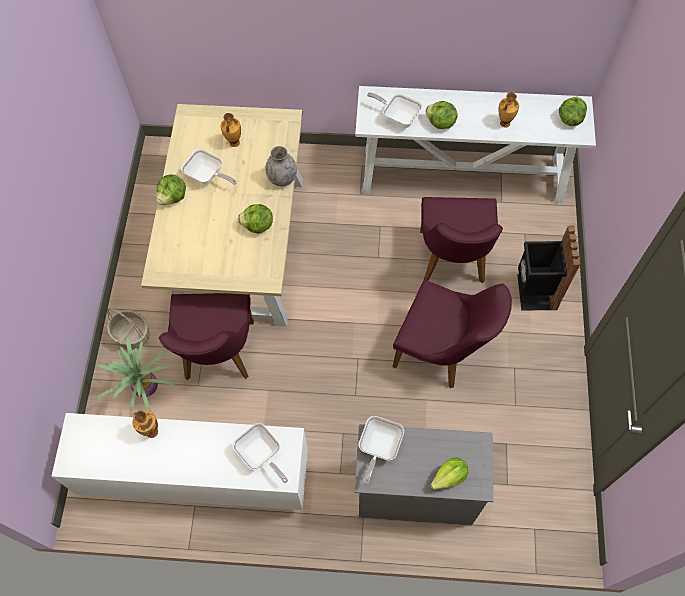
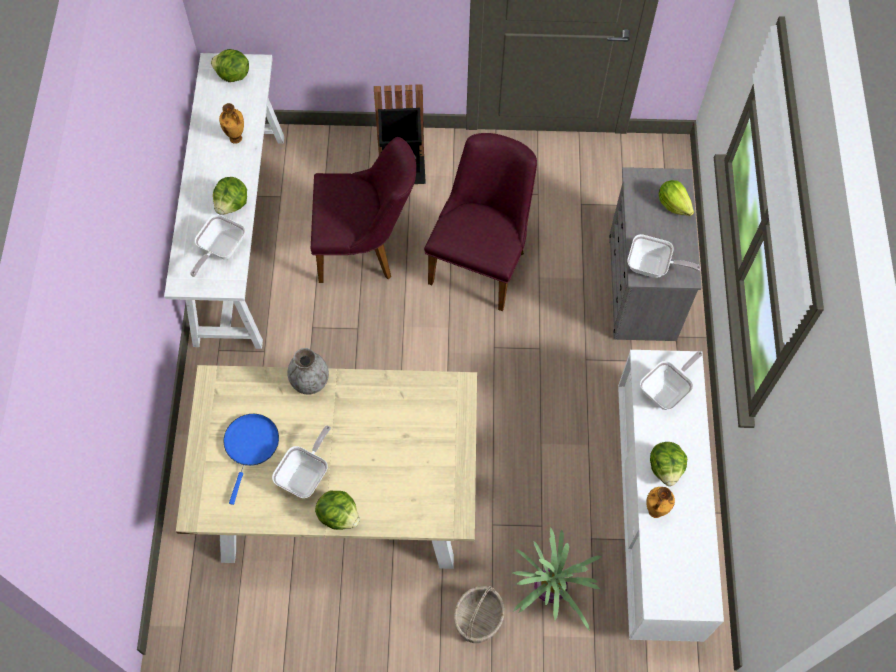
camera: 95 degrees left, 0 degrees up
purple chair [159,293,254,380] -> none
vase [221,113,241,147] -> blue frying pan [224,414,279,505]
lettuce [238,204,273,234] -> lettuce moved to [650,442,687,486]

